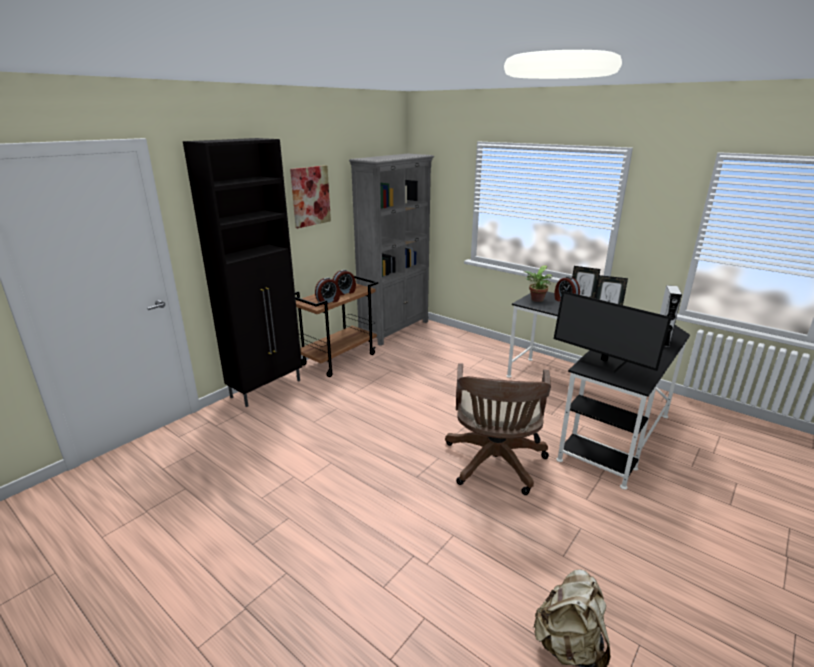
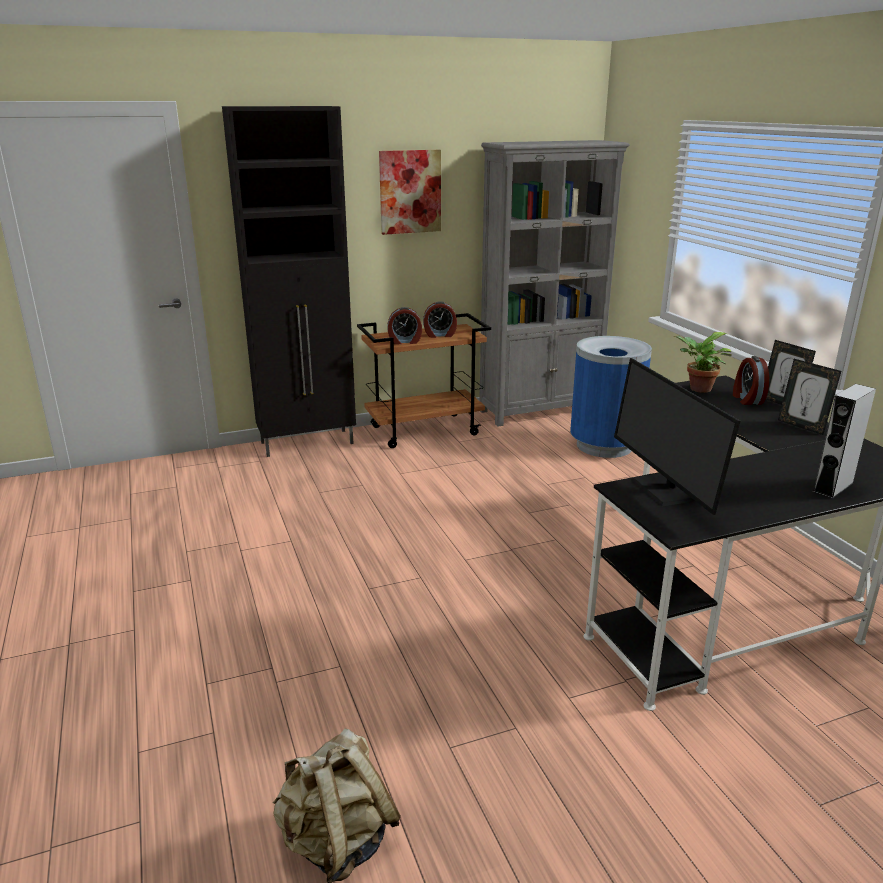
camera: 30 degrees right, 0 degrees up
brown office chair [445,363,551,495] -> none
none -> blue trash can [570,336,652,458]

